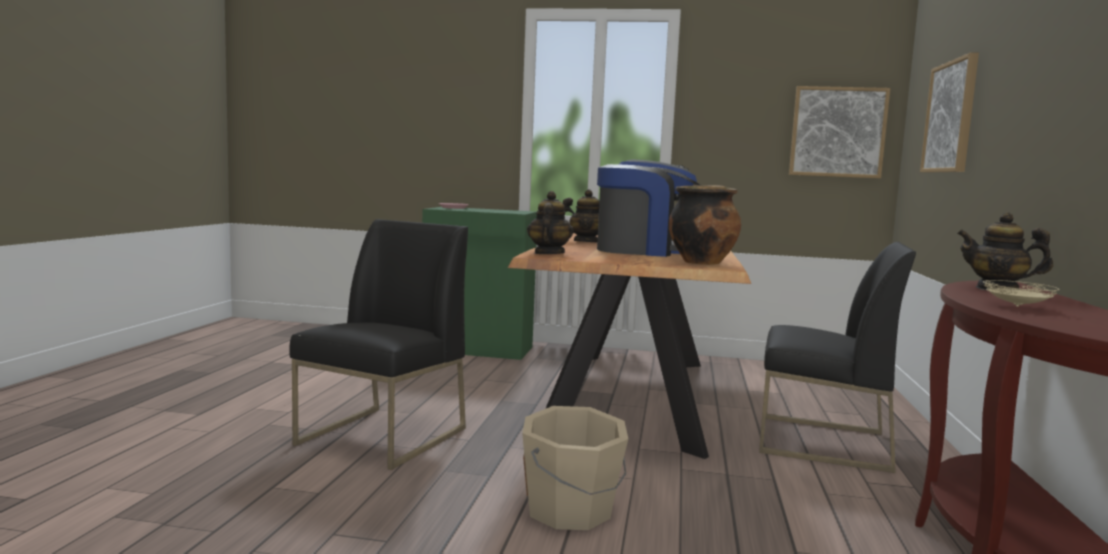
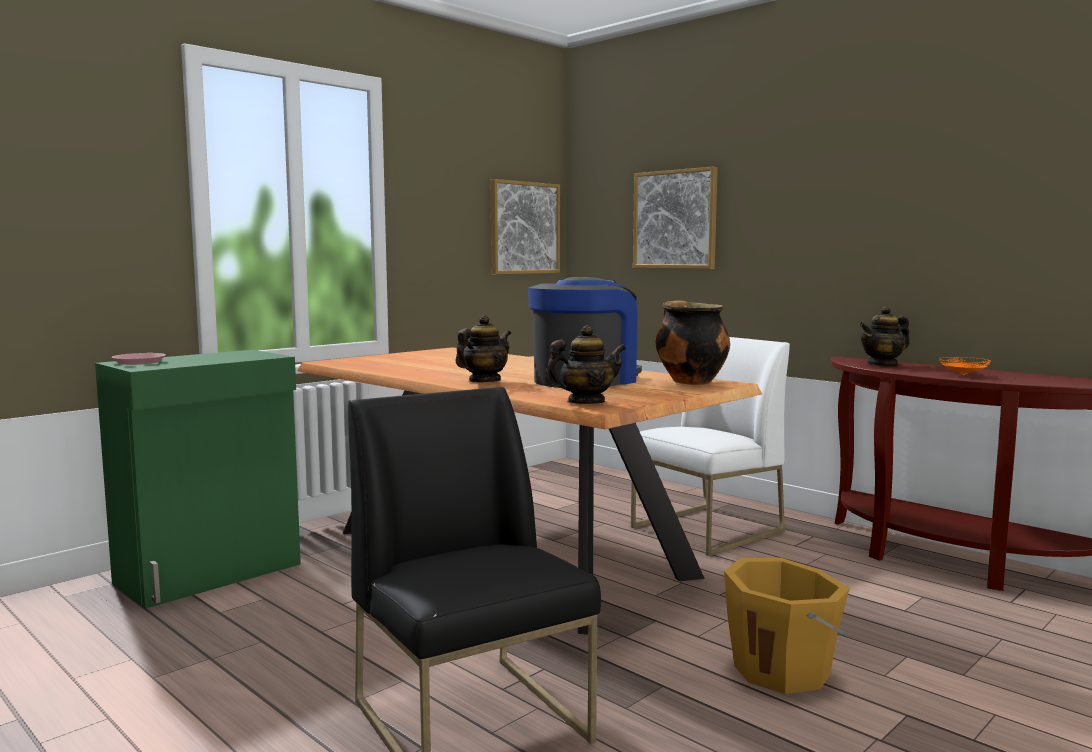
camera: 55 degrees left, 0 degrees up
beige bucket [522,406,628,530] -> orange bucket [724,558,850,694]
teapot [527,191,574,254] -> teapot turned 120 degrees clockwise [545,325,626,404]
black chair [759,242,916,473] -> white chair [631,337,790,556]
beige plate [983,280,1059,307] -> orange plate [939,357,991,375]

